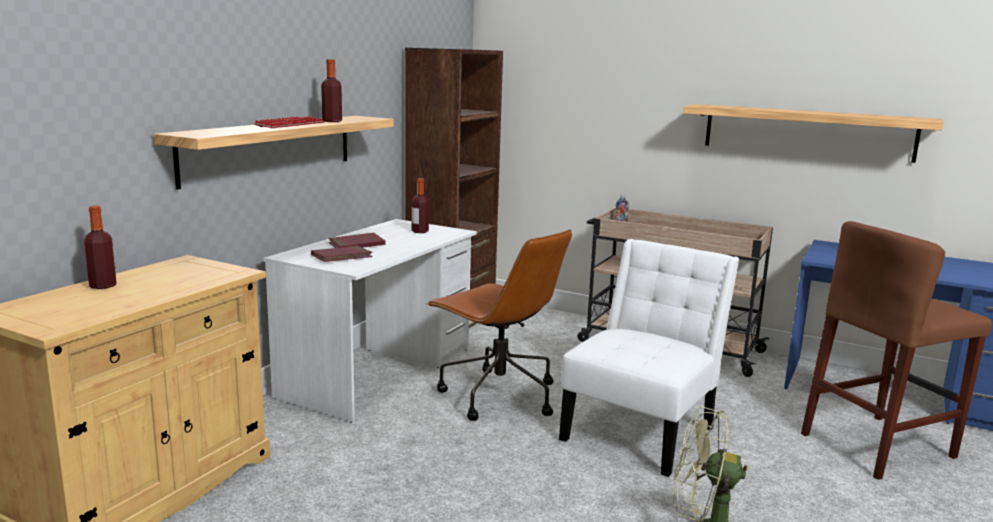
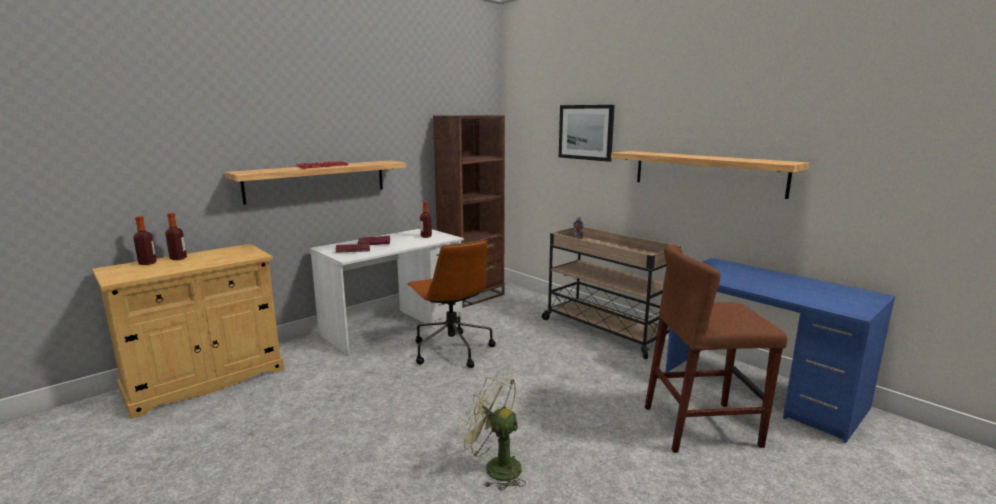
camera: 20 degrees right, 0 degrees up
bottle [321,59,342,122] -> bottle moved to [133,216,157,265]
white chair [559,239,739,477] -> none
none -> picture [559,105,615,162]

